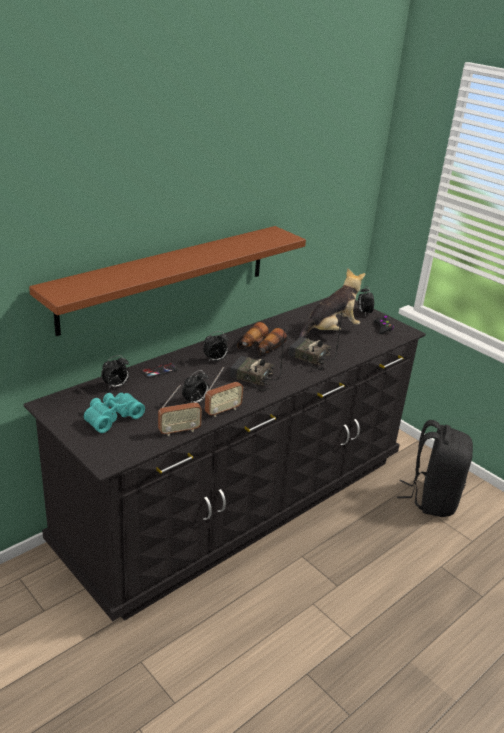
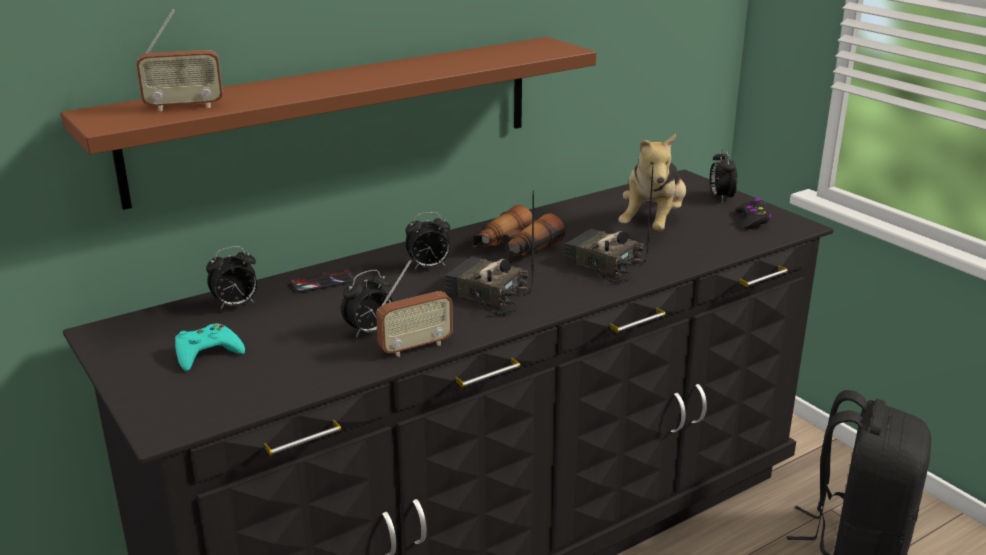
camera: 10 degrees right, 5 degrees down
turquoise binoculars [84,393,145,433] -> turquoise game controller [175,323,245,371]
radio [158,385,202,436] -> radio moved to [136,10,223,111]
plush toy [299,268,365,338] -> plush toy turned 135 degrees clockwise [618,134,686,231]

